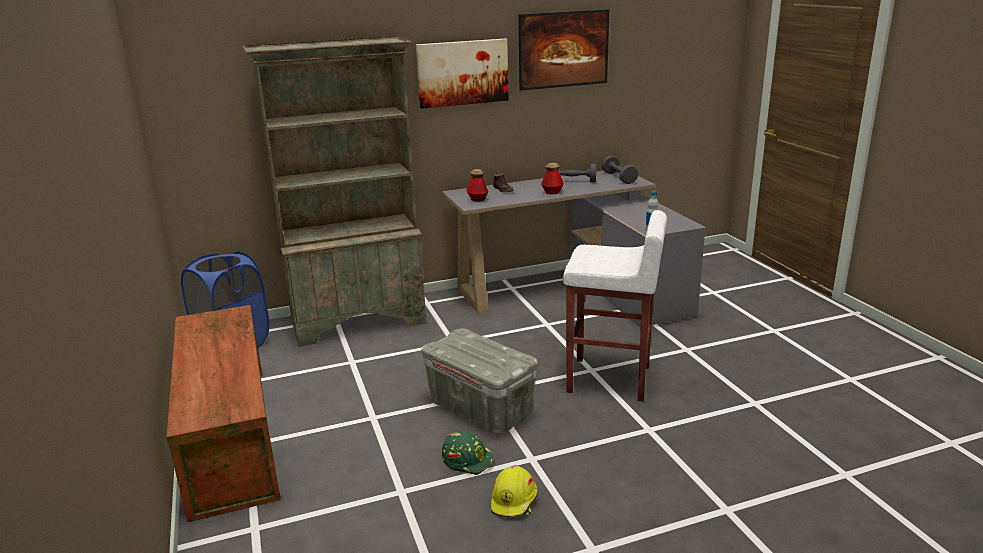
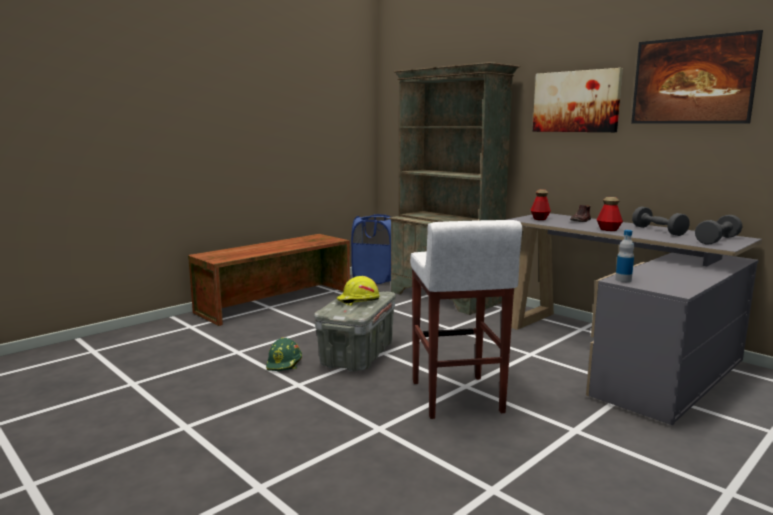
camera: 65 degrees right, 10 degrees down
yellow hard hat [491,465,538,517] -> yellow hard hat moved to [336,276,380,306]

